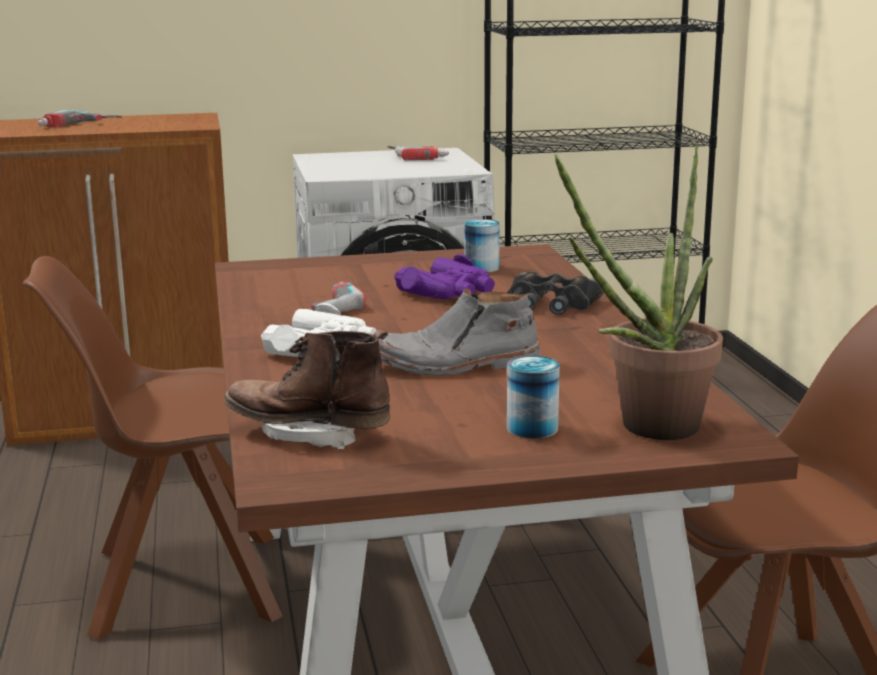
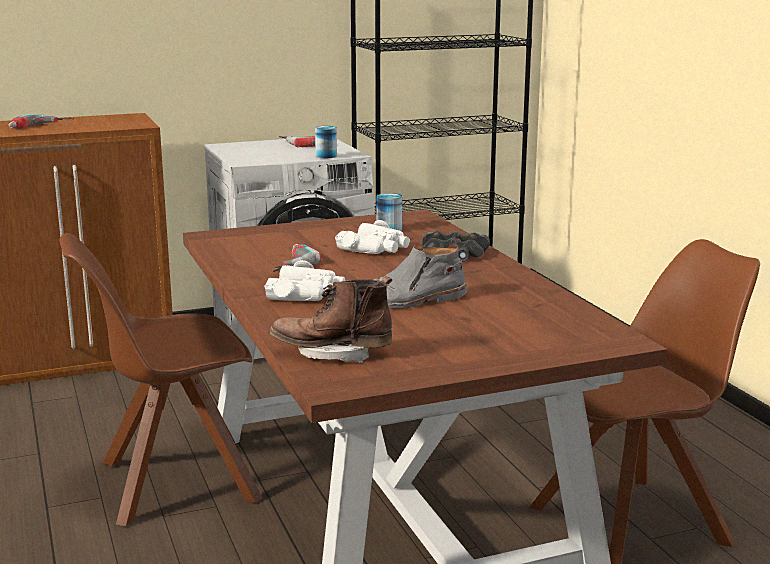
camera: 10 degrees left, 0 degrees up
purple binoculars [394,254,495,300] -> white binoculars [335,220,410,254]
can [507,356,560,439] -> can moved to [315,126,337,158]
potted plant [554,143,723,440] -> none

